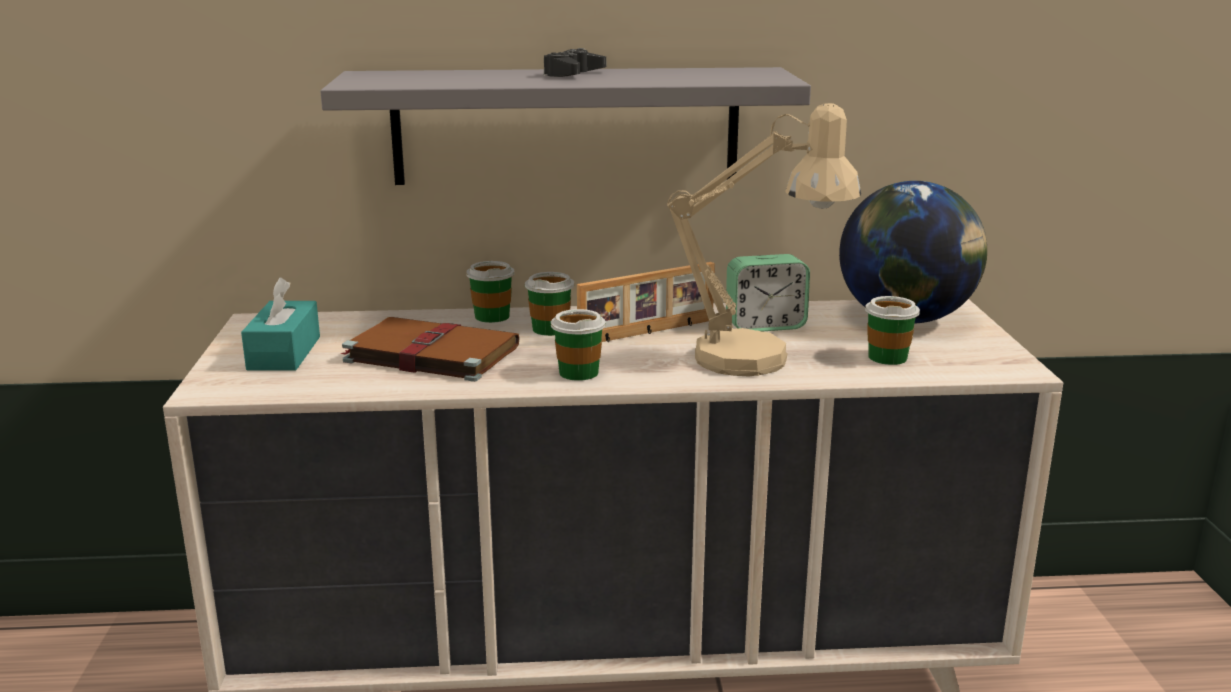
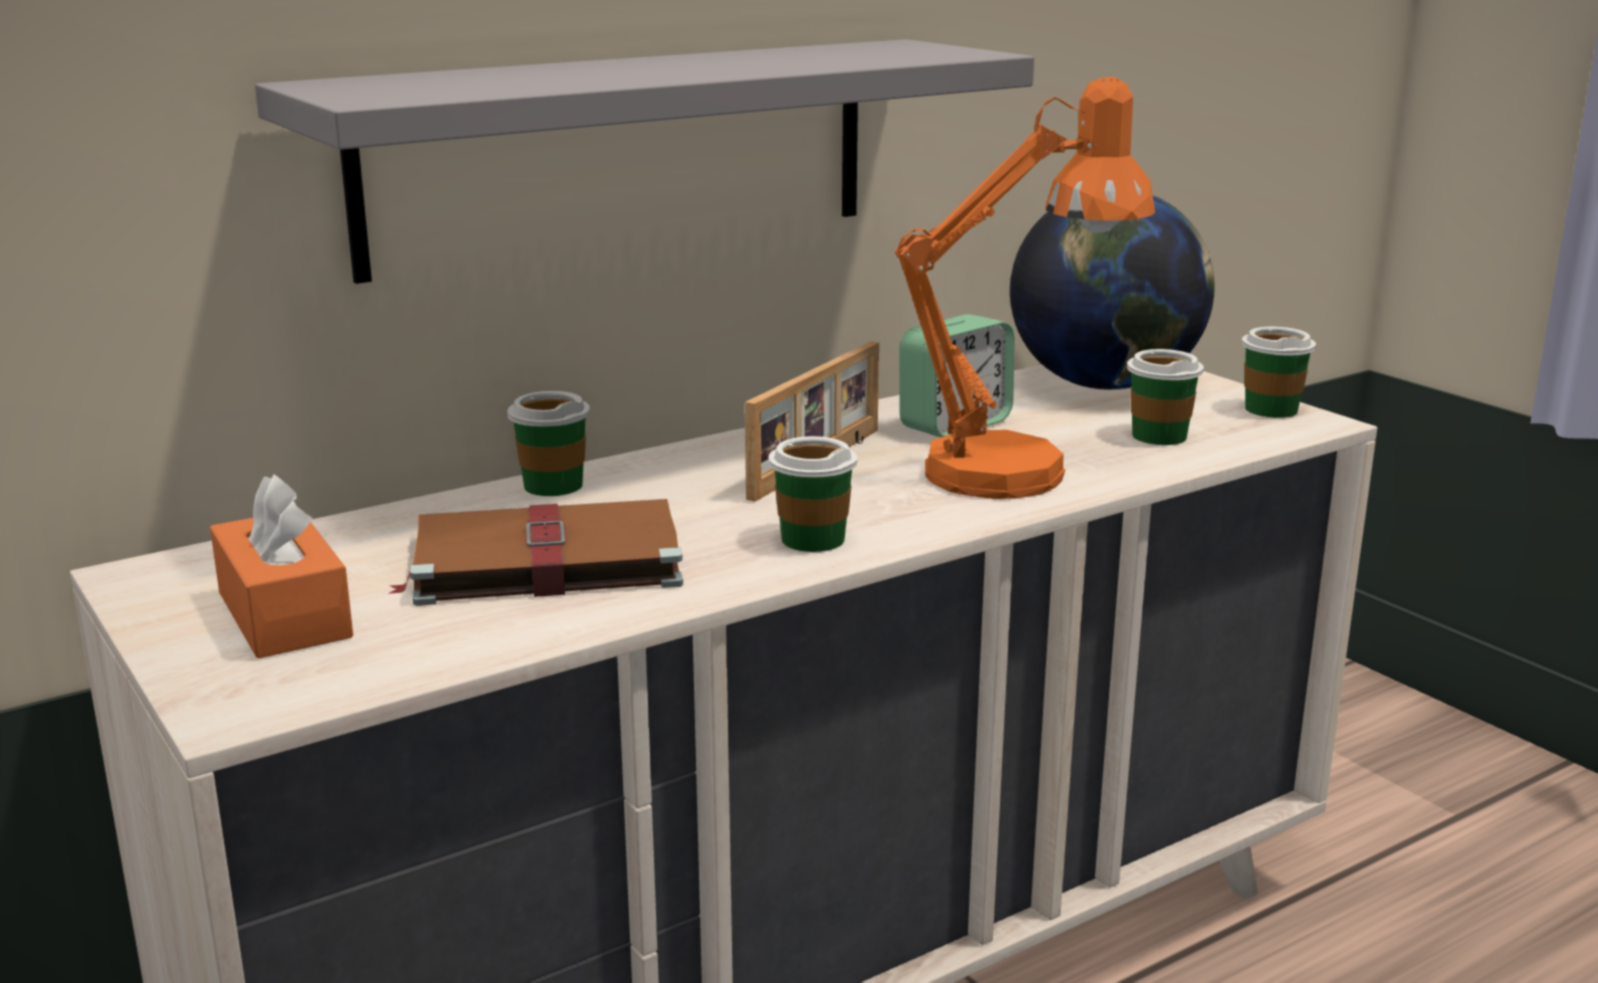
camera: 30 degrees left, 0 degrees up
turquoise tissue box [241,278,320,371] -> orange tissue box [210,474,353,658]
cup [525,272,574,336] -> cup moved to [1242,327,1316,418]
black game controller [543,48,606,77] -> none
beige table lamp [667,103,861,376] -> orange table lamp [894,77,1155,499]

